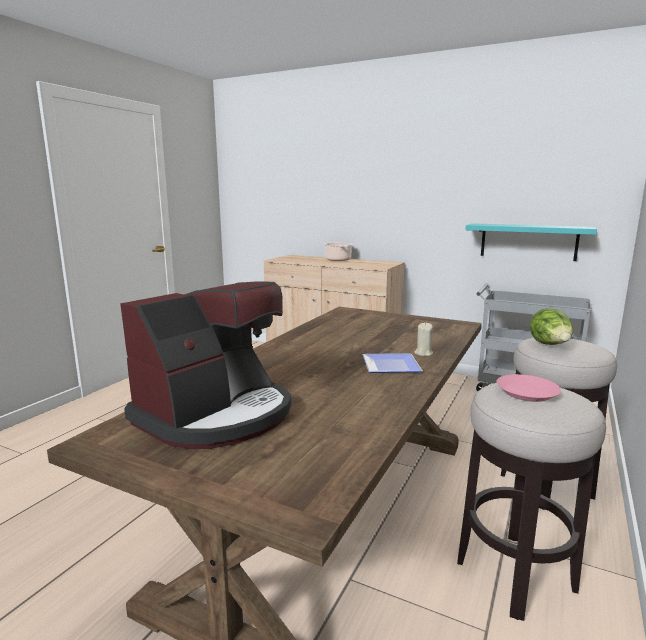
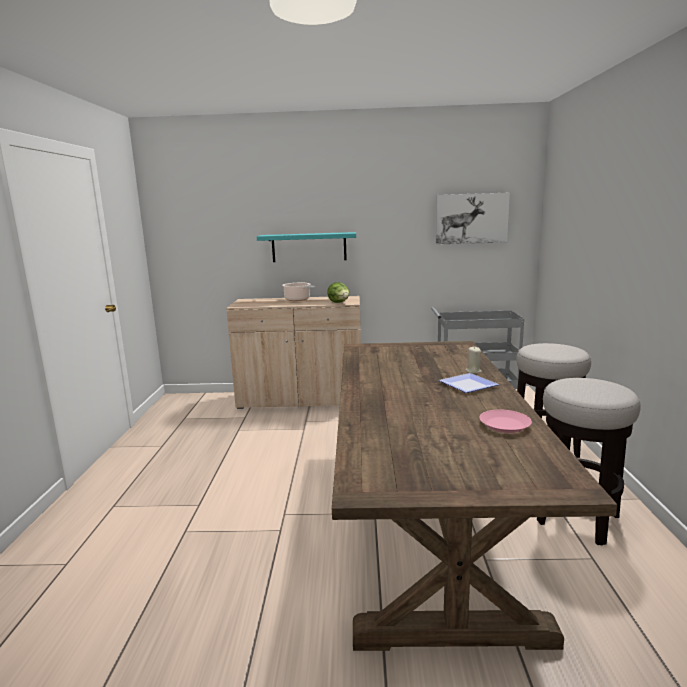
camera: 25 degrees left, 0 degrees up
coffee machine [120,281,291,449] -> none
turquoise shelf [465,223,597,261] -> turquoise shelf moved to [257,232,356,262]
pink plate [497,374,561,402] -> pink plate moved to [479,410,532,433]
lettuce [530,308,573,345] -> lettuce moved to [327,282,350,303]
none -> picture [436,193,510,245]

